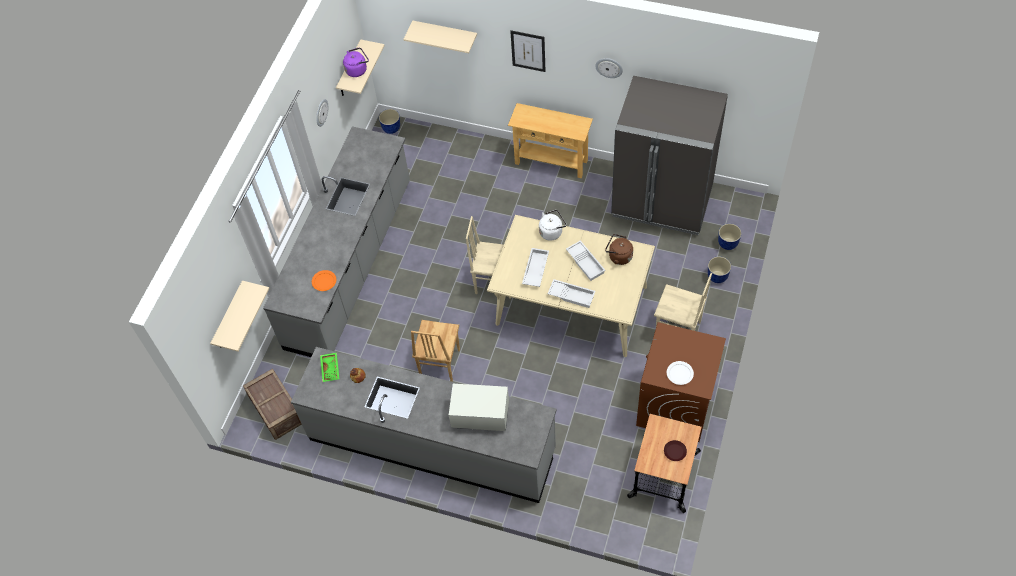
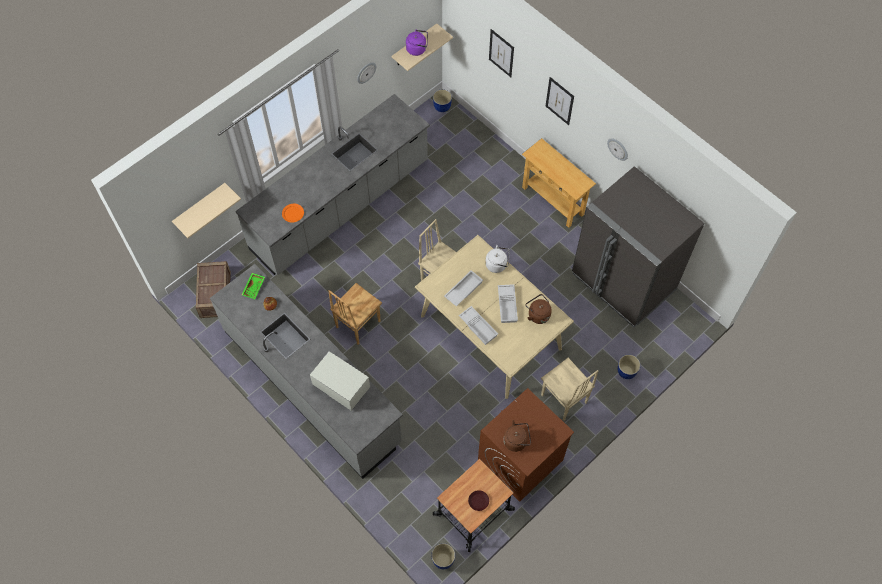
camera: 25 degrees right, 5 degrees up
beige shelf [404,21,477,53] -> picture [489,29,514,77]
white plate [667,361,694,385] -> brown kettle [503,420,531,452]
planter [718,224,742,250] -> planter moved to [431,543,455,569]

